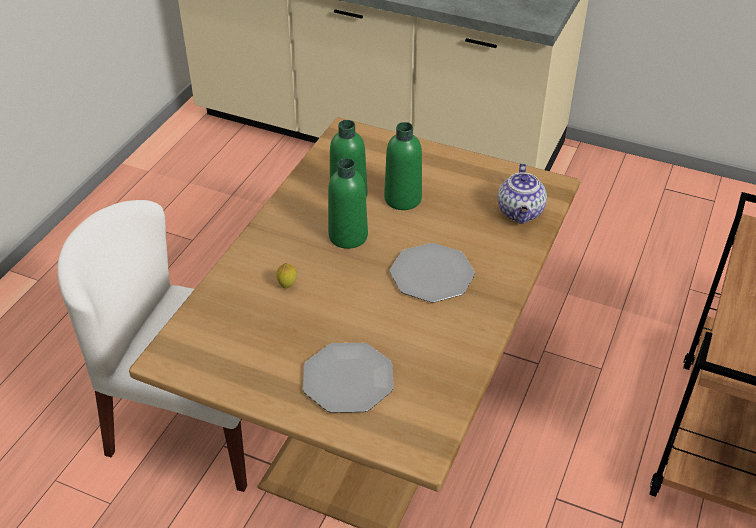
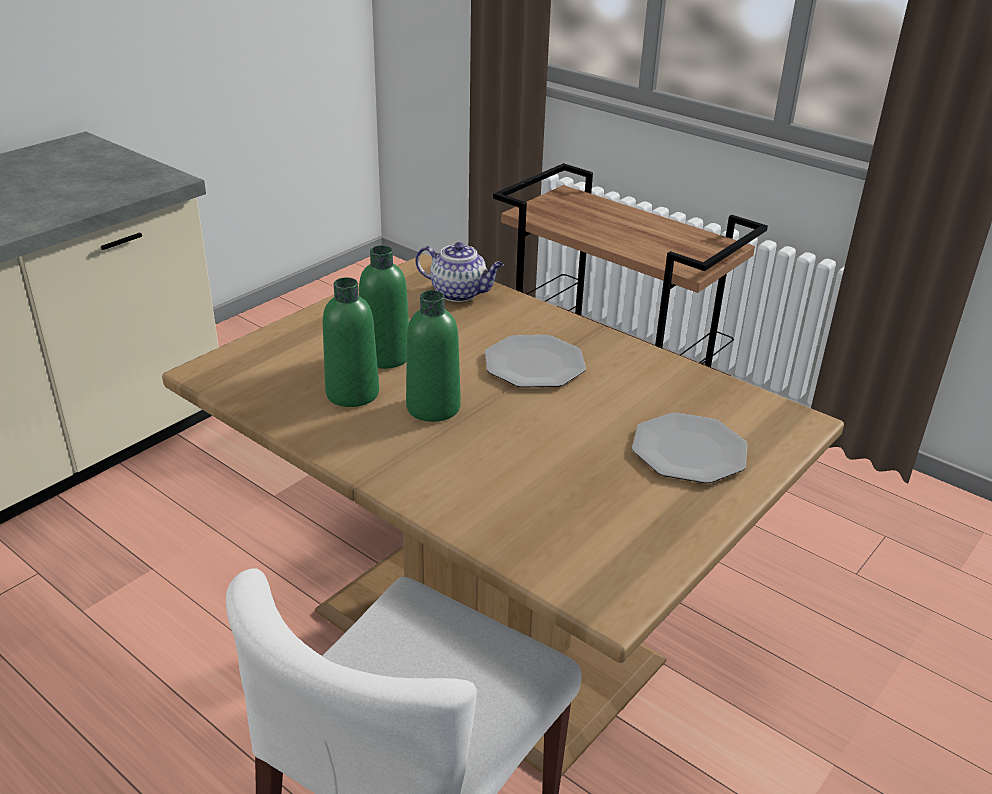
camera: 75 degrees left, 10 degrees down
lemon [276,263,297,288] -> none

